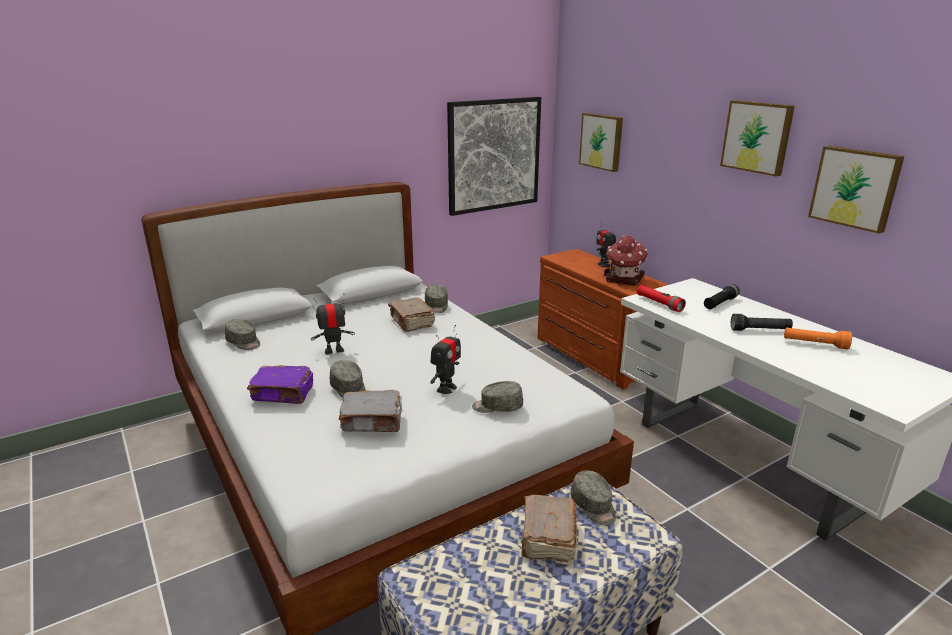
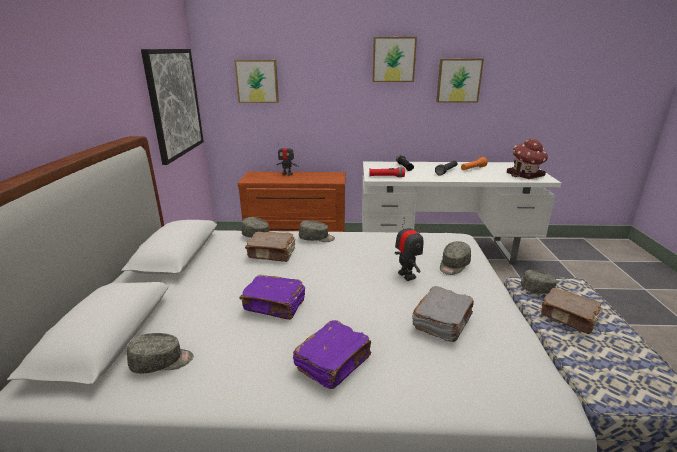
camera: 55 degrees left, 0 degrees up
toy robot [311,294,355,354] -> purple book [239,275,305,320]
grey cap [330,360,366,398] -> grey cap moved to [299,220,335,242]
toy house [604,235,648,286] -> toy house moved to [507,139,548,179]

